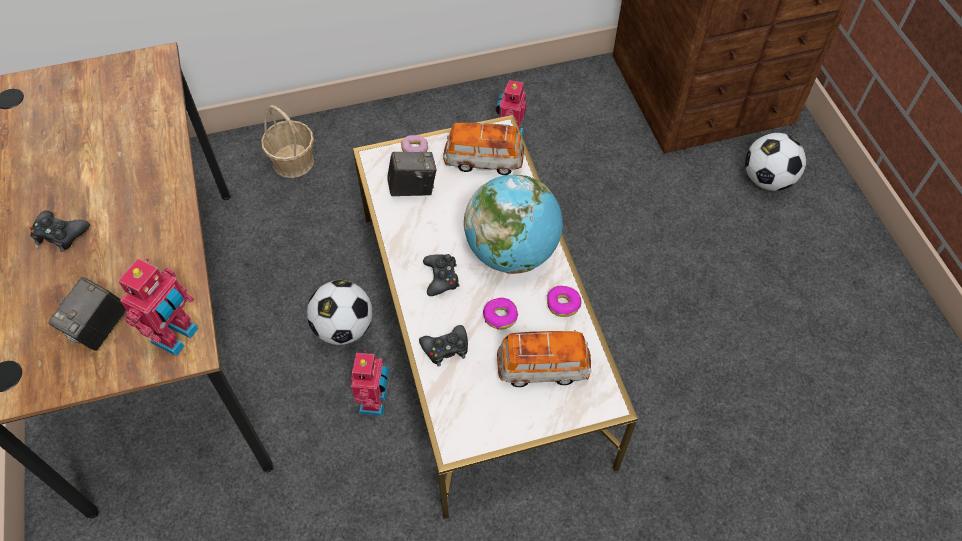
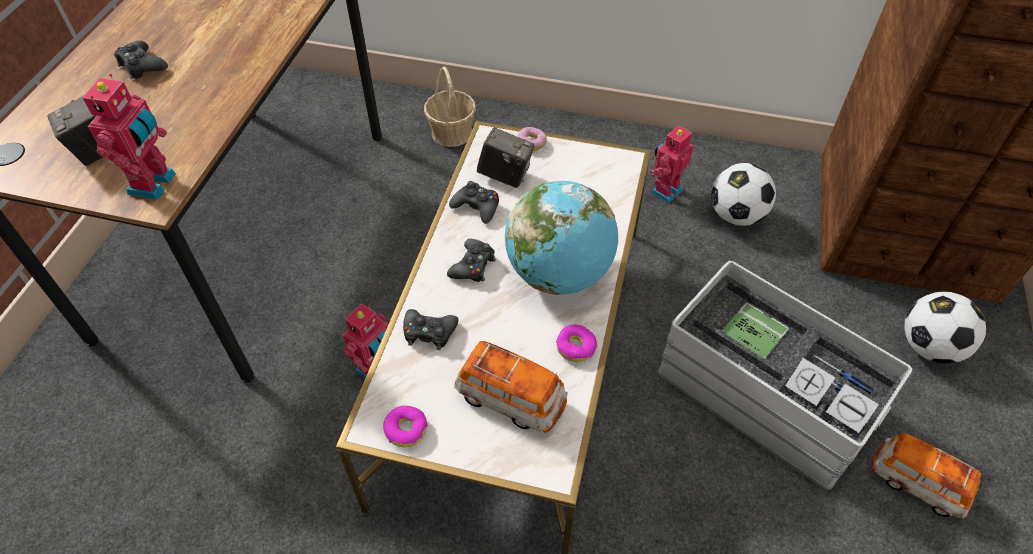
camera: 30 degrees right, 5 degrees down
toy robot [118,259,199,356] -> toy robot turned 45 degrees counterclockwise [82,74,176,200]
football [307,280,372,345] -> football moved to [711,163,776,226]
toy car [443,123,524,175] -> toy car moved to [872,433,981,519]
donut [483,298,518,329] -> donut moved to [383,406,428,447]
none -> black game controller [449,181,499,224]
none -> grey storage box [658,261,912,490]

